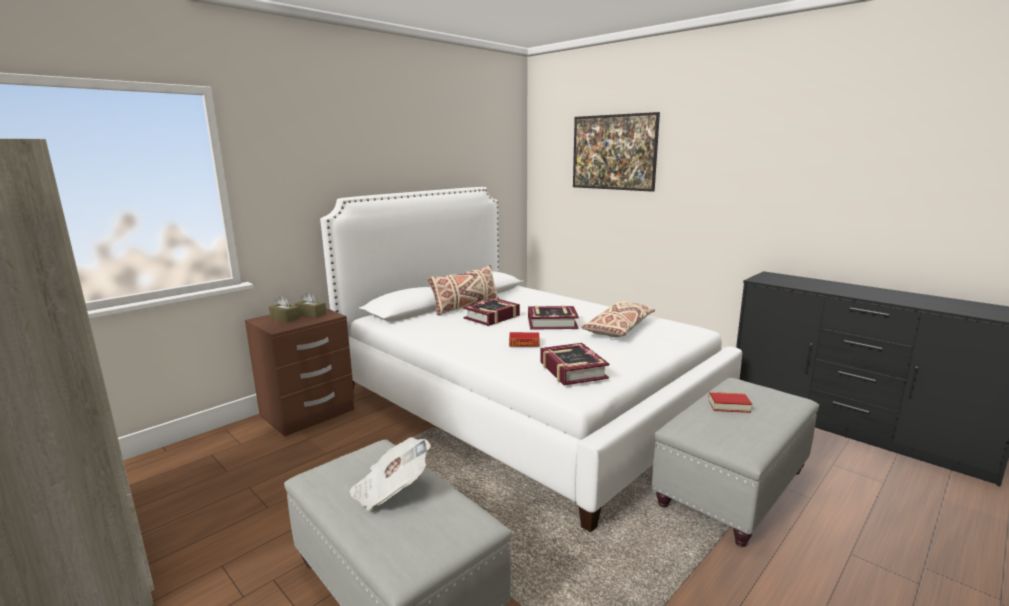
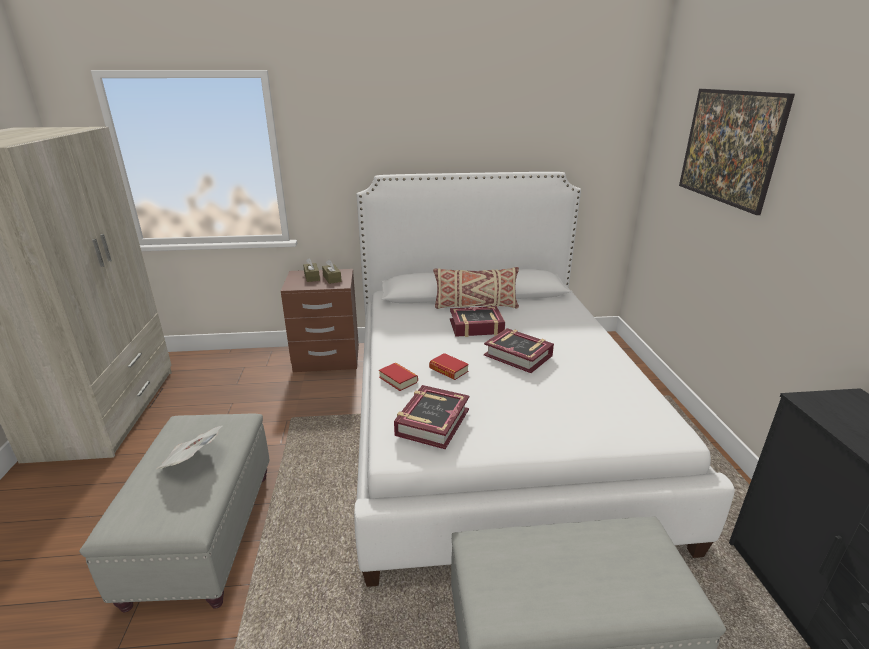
camera: 40 degrees right, 10 degrees up
beige pillow [581,302,655,337] -> none
book [708,392,752,413] -> book moved to [379,362,418,391]

